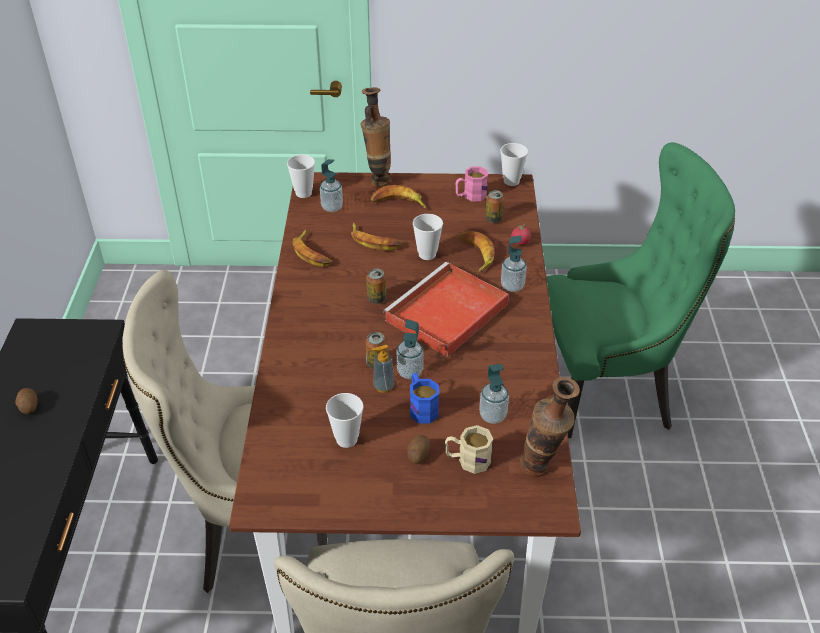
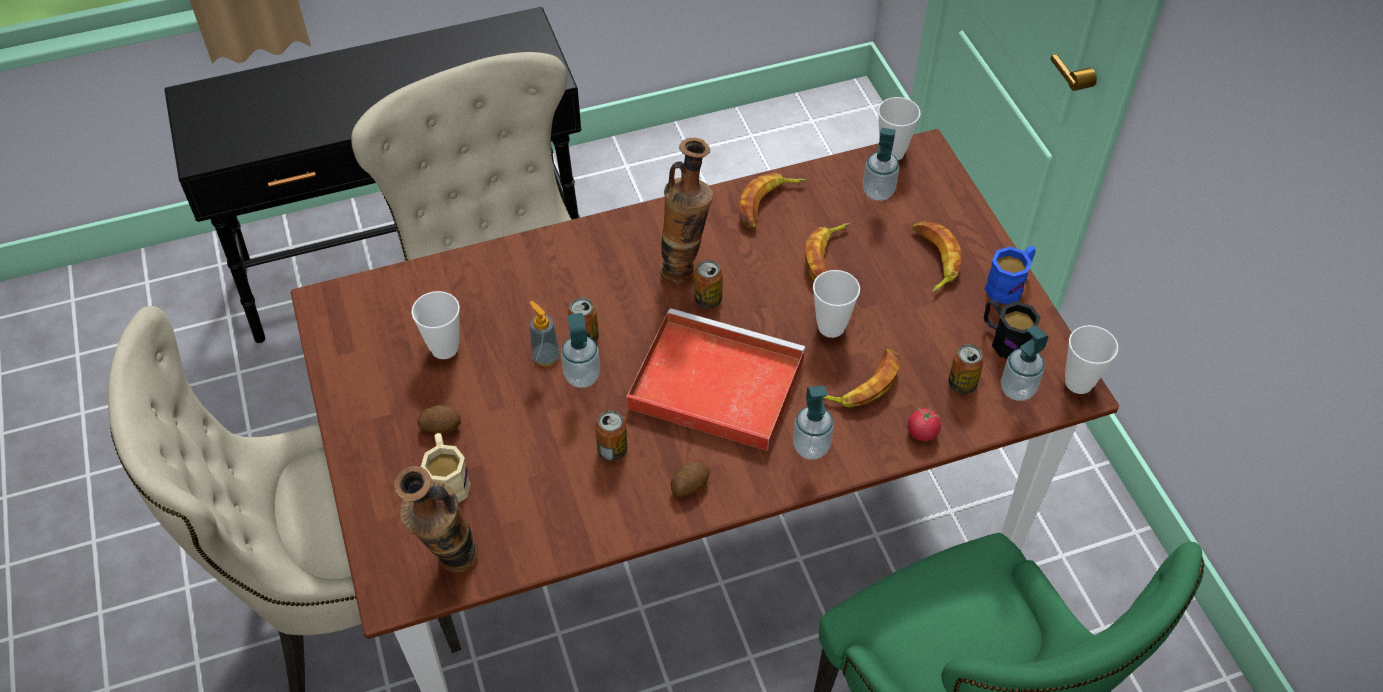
camera: 70 degrees right, 10 degrees up
potato [16,388,38,414] -> potato moved to [671,461,710,497]
vase [361,87,392,187] -> vase moved to [660,138,713,285]
blue mug [410,373,439,424] -> blue mug moved to [985,246,1036,305]
pink mug [455,166,488,201] -> black mug [984,300,1041,359]
soap dispenser [479,364,509,424] -> soap dispenser moved to [1001,325,1048,401]
none -> can [595,410,627,461]

